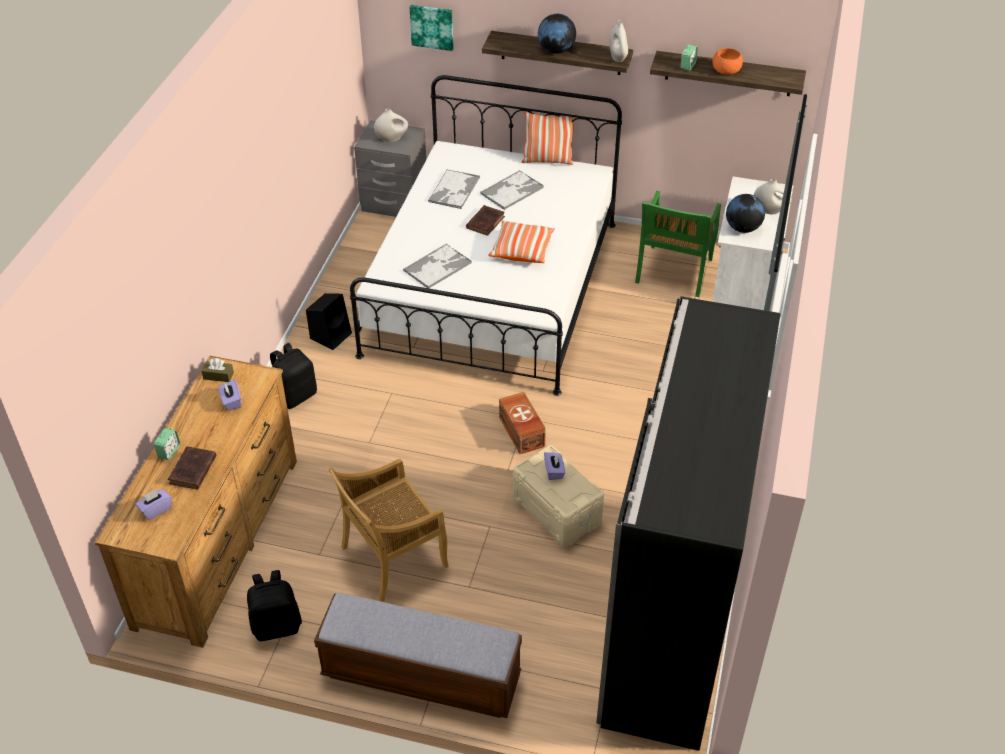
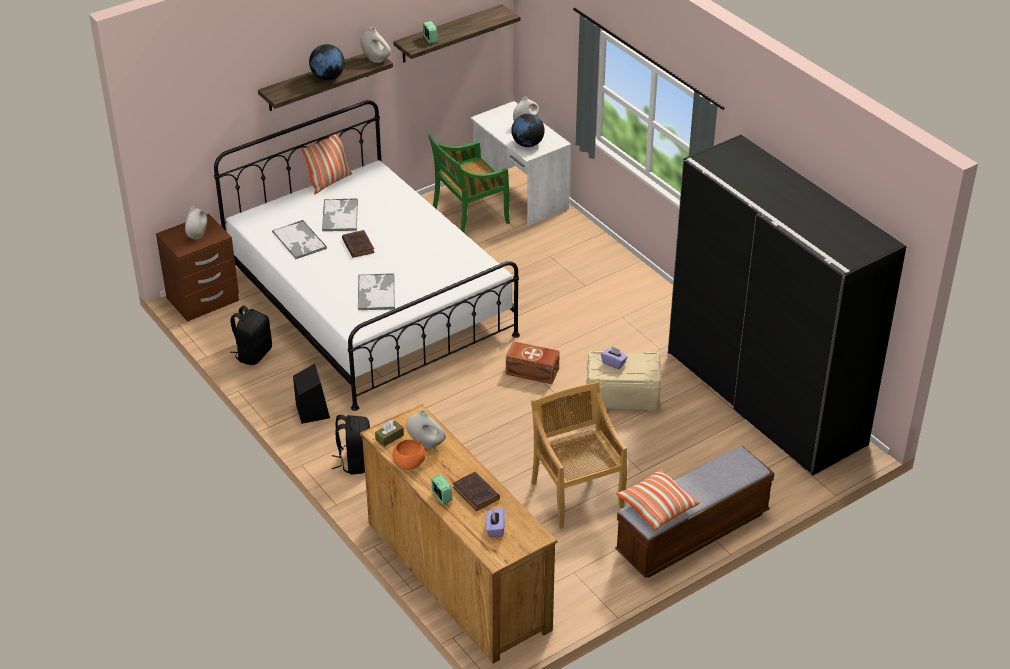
camera: 50 degrees left, 5 degrees down
purple tissue box [219,380,241,411] -> white vase [406,410,446,448]
black backpack [247,570,302,641] -> black backpack moved to [230,305,272,365]
beige chair [327,459,449,602] -> beige chair turned 150 degrees clockwise [531,381,627,529]
grey nightstand [354,120,426,217] -> brown nightstand [156,214,239,322]
picture [410,5,454,51] -> none
pillow [488,220,555,263] -> pillow moved to [616,469,700,530]
green chair [635,191,721,297] -> green chair turned 90 degrees clockwise [428,134,510,233]
orange bowl [712,48,743,74] -> orange bowl moved to [392,439,426,470]

